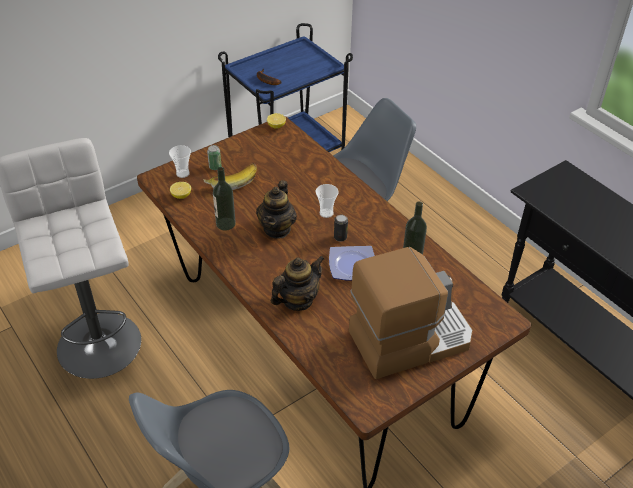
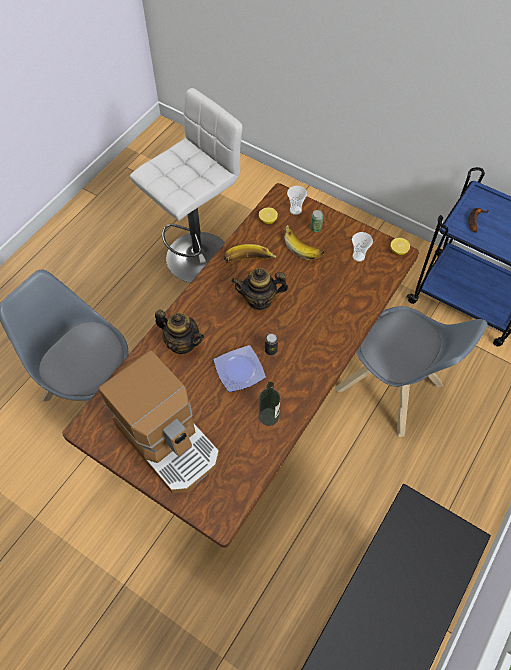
camera: 70 degrees right, 15 degrees up
bottle [213,167,236,231] -> banana [224,244,276,263]
cup [316,184,339,218] -> cup moved to [352,232,373,262]

